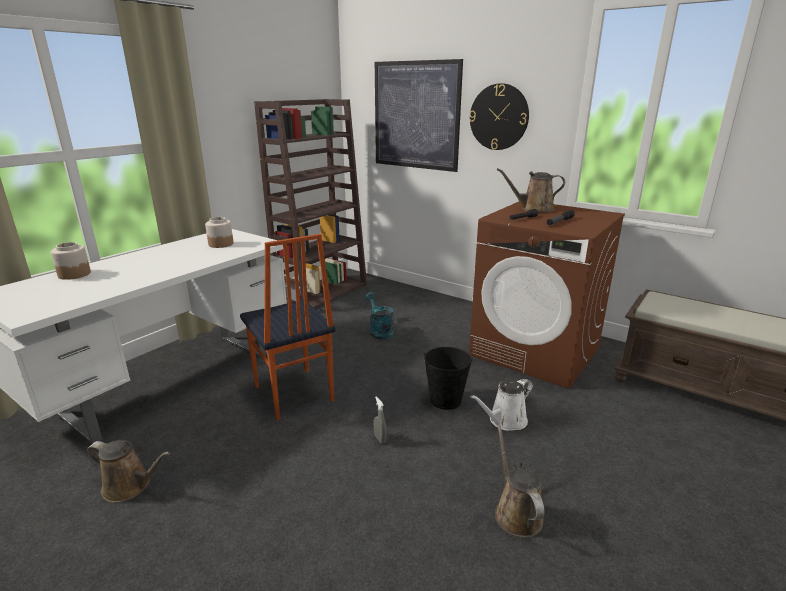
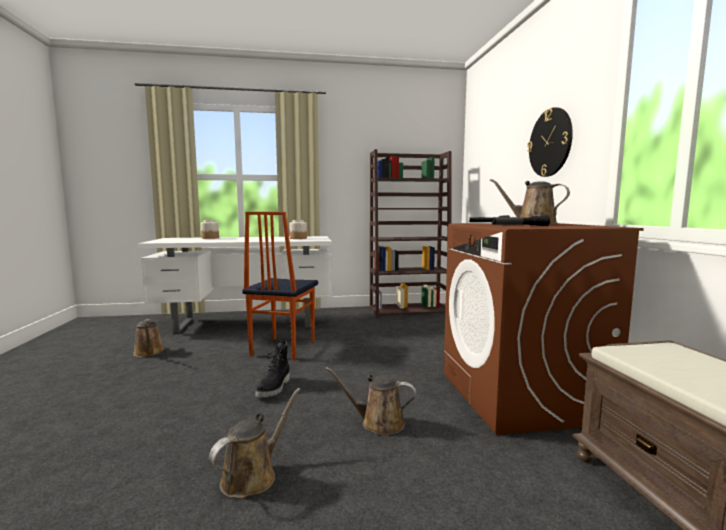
camera: 45 degrees right, 15 degrees down
turquoise watering can [366,292,394,339] -> none
grey spray bottle [374,396,387,444] -> black boot [255,341,290,398]
picture [375,59,463,172] -> none
black bucket [424,347,472,410] -> none
white watering can [470,379,533,431] -> brown watering can [325,367,416,435]

